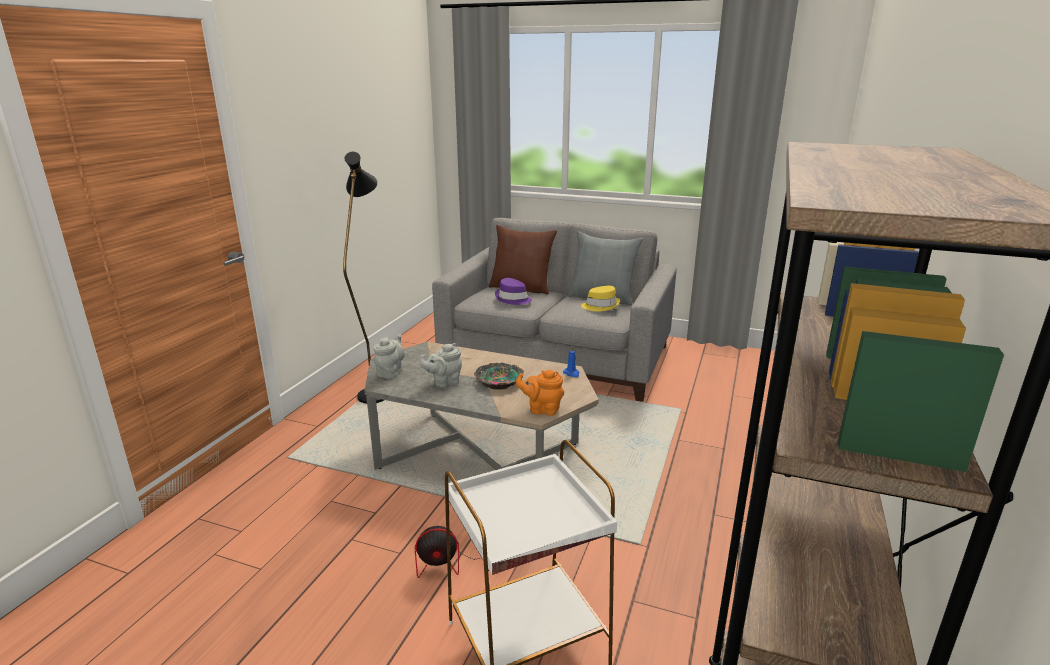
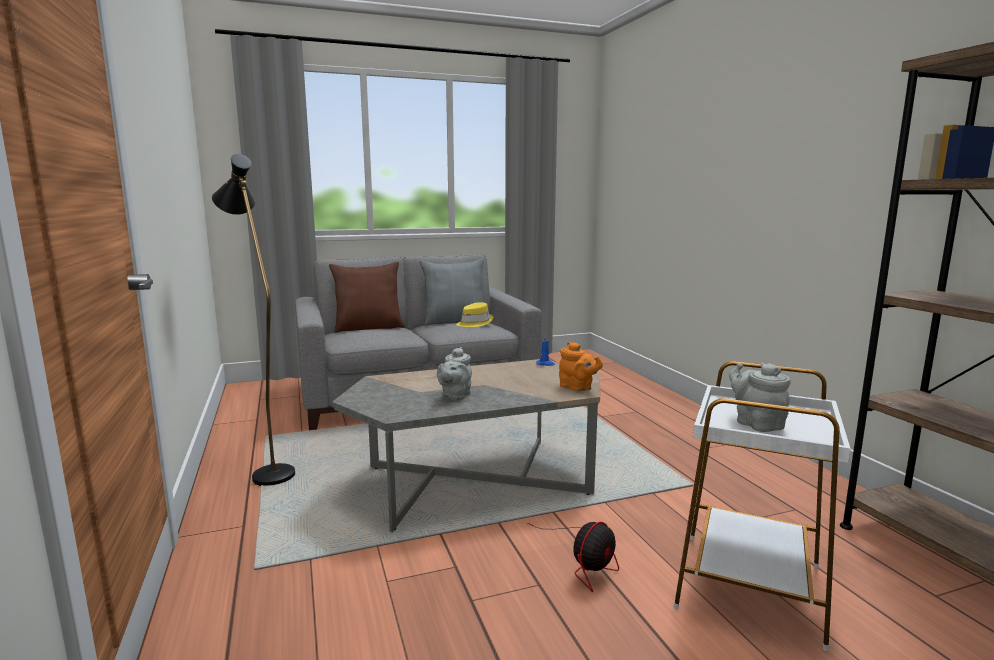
camera: 40 degrees left, 10 degrees down
grey teapot [374,334,405,379] -> grey teapot moved to [729,363,791,432]
bowl [474,362,524,390] -> none
purple hat [495,278,532,305] -> none
orange teapot [516,370,564,416] -> orange teapot turned 105 degrees counterclockwise [559,342,603,391]

